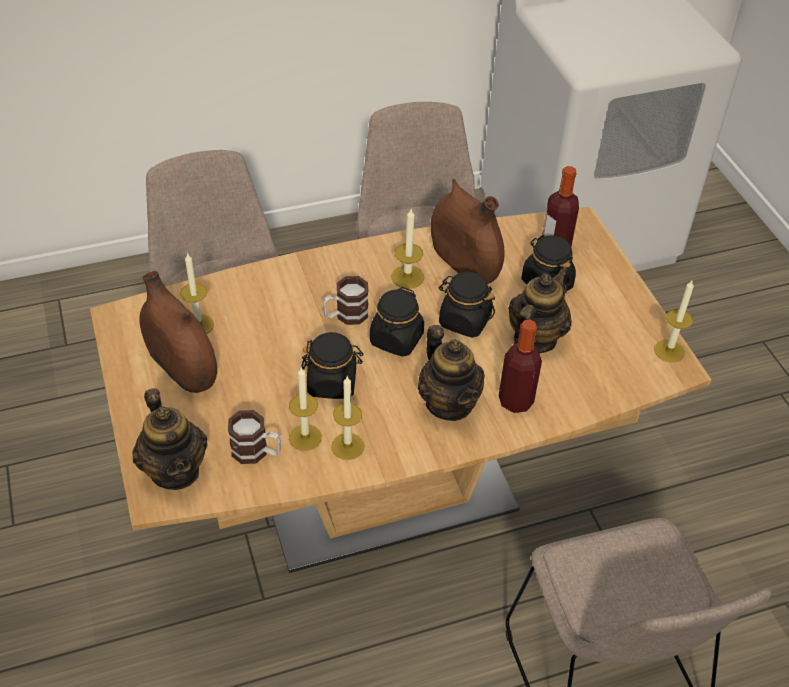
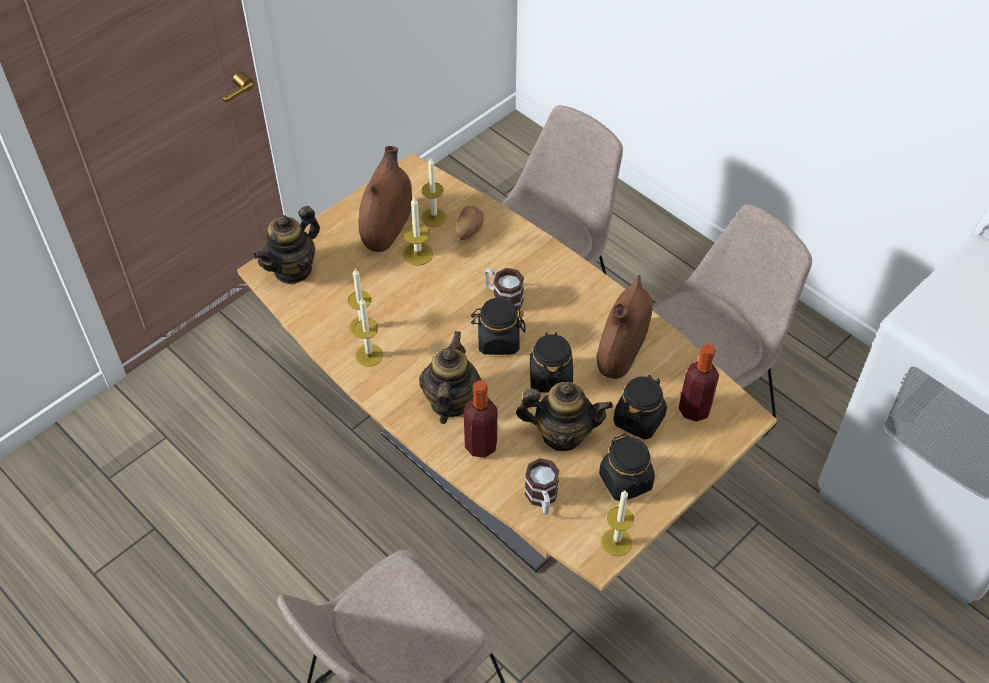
camera: 65 degrees right, 5 degrees up
mug [228,410,281,464] -> mug moved to [524,458,559,514]
black jar [302,332,364,399] -> black jar moved to [599,434,655,501]
candle [391,209,424,289] -> candle moved to [403,197,433,266]
teapot [418,325,485,421] -> teapot turned 150 degrees clockwise [419,331,481,424]
none -> potato [456,206,484,240]

